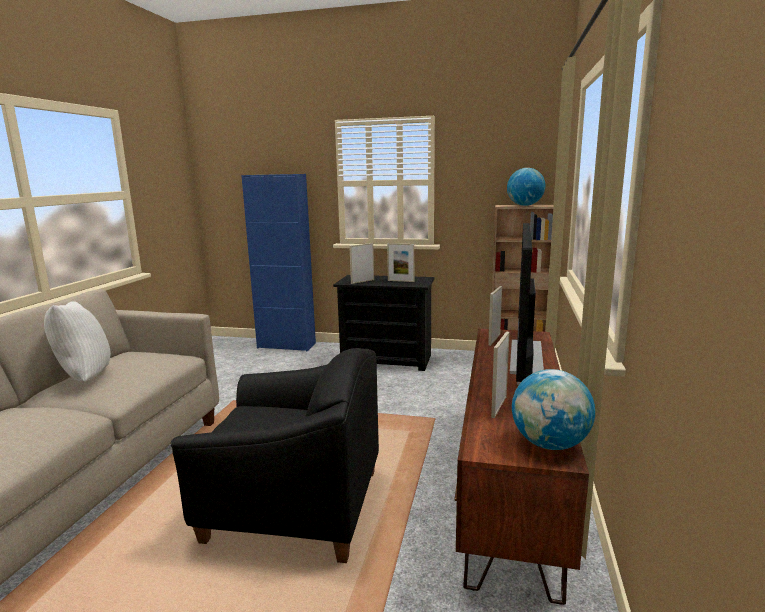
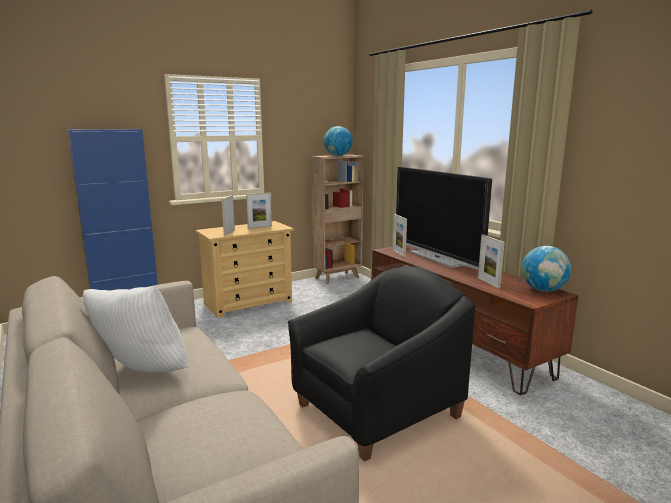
camera: 45 degrees left, 0 degrees up
black dresser [333,275,435,371] -> beige dresser [195,221,294,318]

